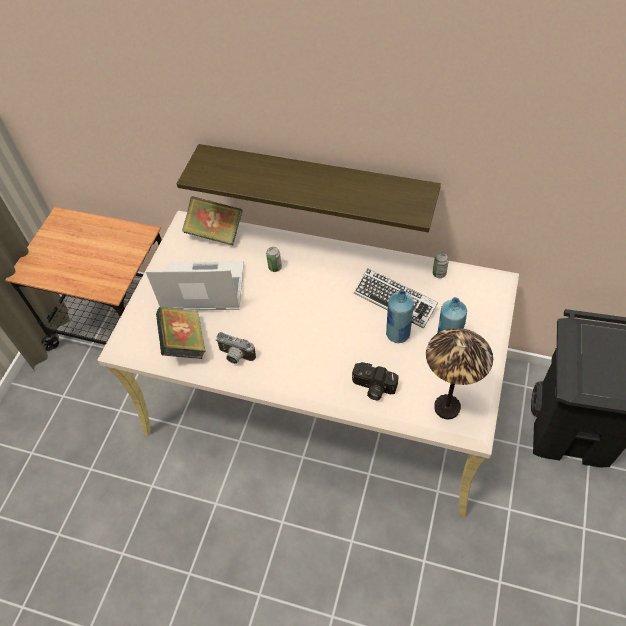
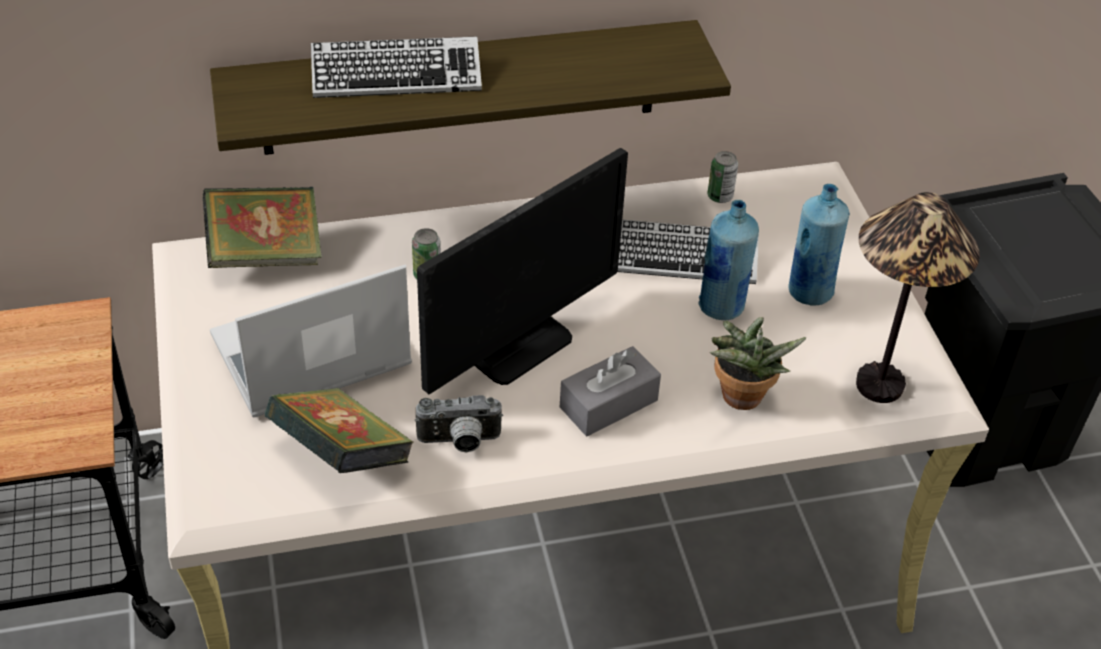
camera: 35 degrees left, 10 degrees down
camera [352,362,398,400] -> potted plant [710,317,806,410]
none -> keyboard [311,37,482,98]
none -> monitor [417,148,628,394]
none -> grey tissue box [560,346,661,436]

